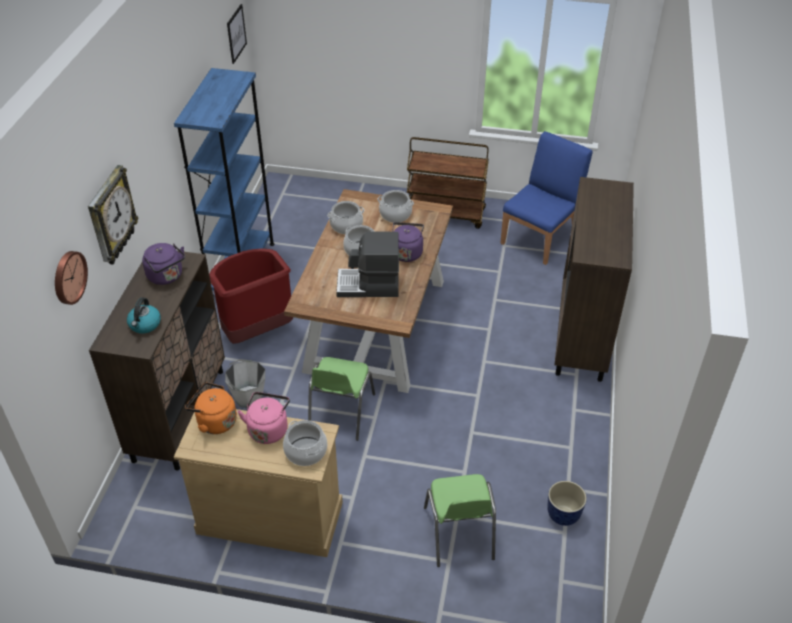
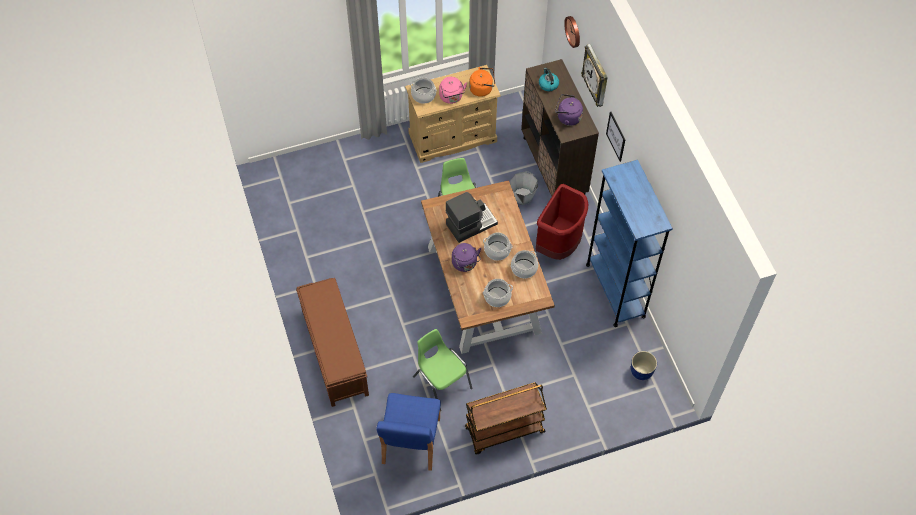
camera: 150 degrees right, 15 degrees up
picture [227,4,247,64] -> picture moved to [606,112,625,162]
green chair [424,474,496,567] -> green chair moved to [413,329,472,411]
planter [547,481,587,526] -> planter moved to [631,351,657,380]
brown cabinet [555,177,634,382] -> brown bench [296,278,369,407]

